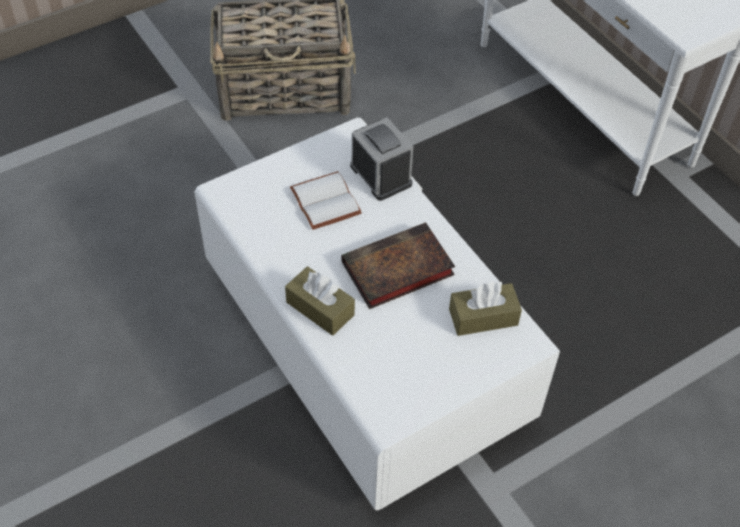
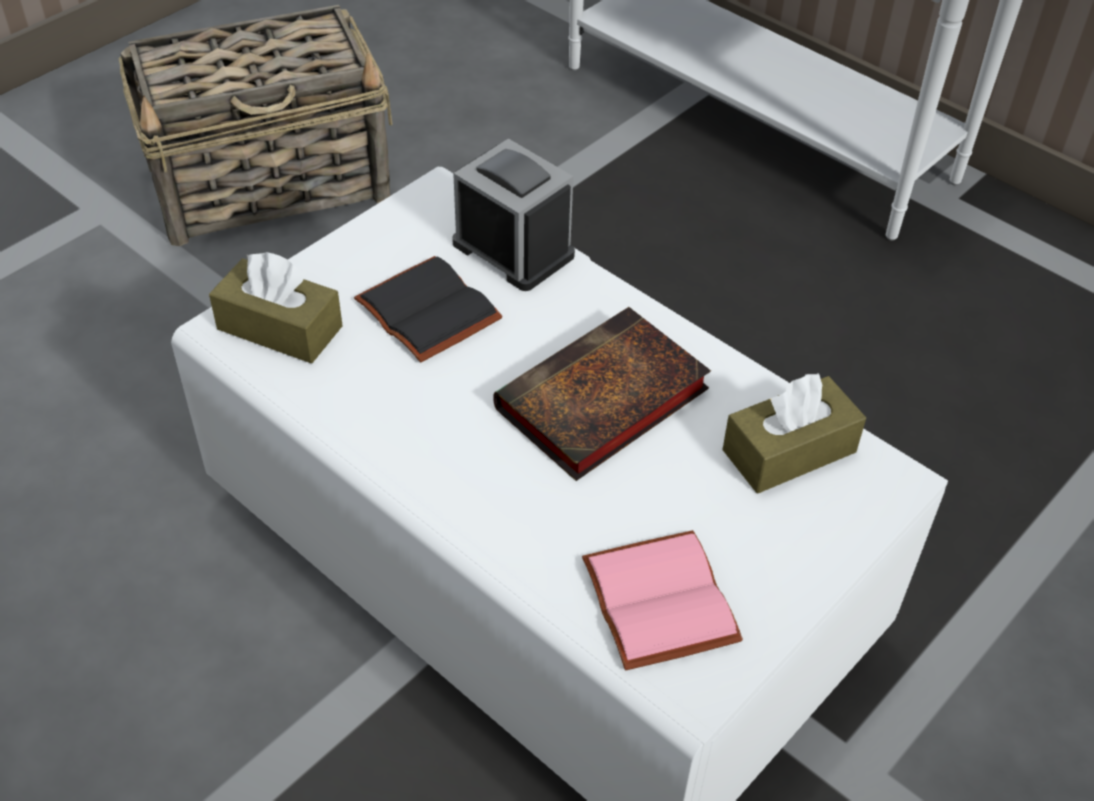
camera: 15 degrees left, 5 degrees down
brown tissue box [285,266,355,336] -> brown tissue box moved to [209,252,343,363]
white book [290,171,362,230] -> black book [354,256,503,362]
none -> pink book [582,530,743,670]

